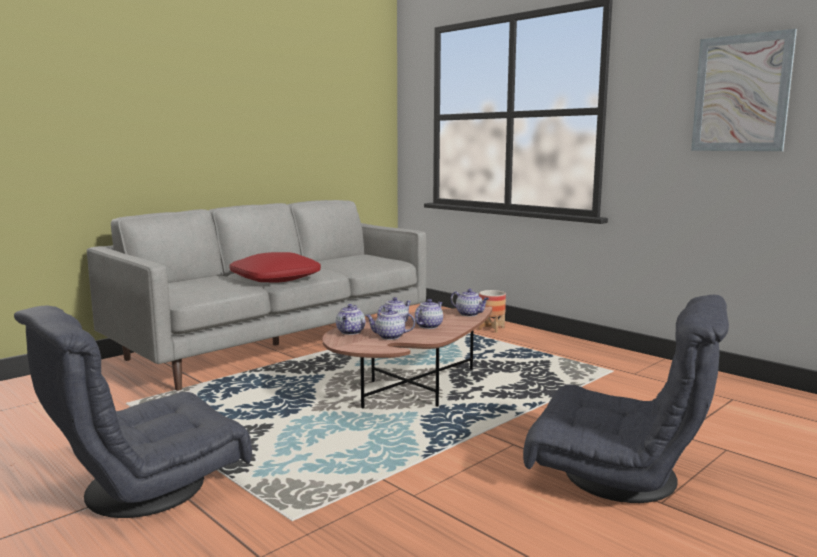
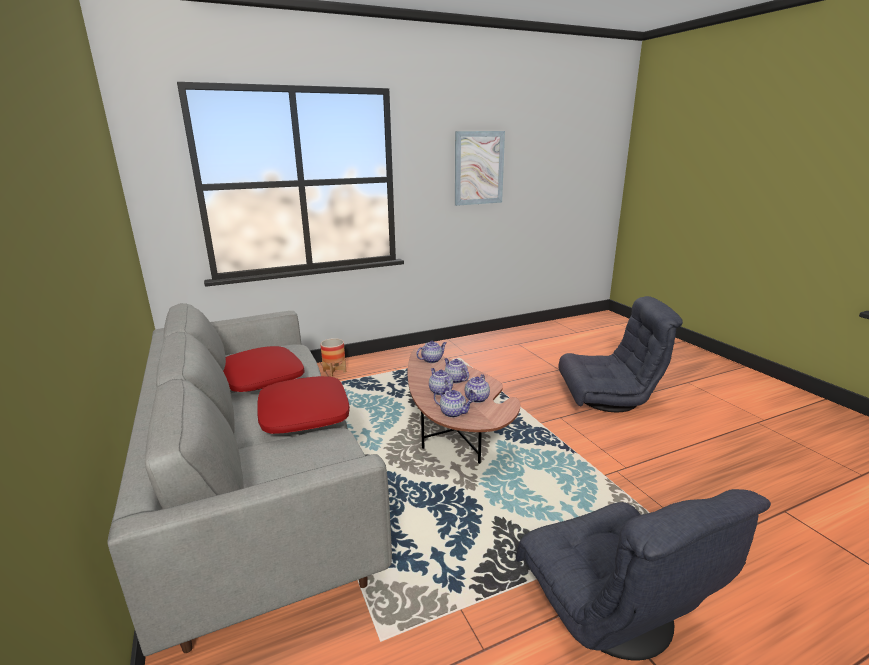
camera: 70 degrees left, 10 degrees up
grey armchair [523,295,729,503] -> grey armchair turned 45 degrees clockwise [559,296,683,412]
none -> red pillow [223,346,304,392]

